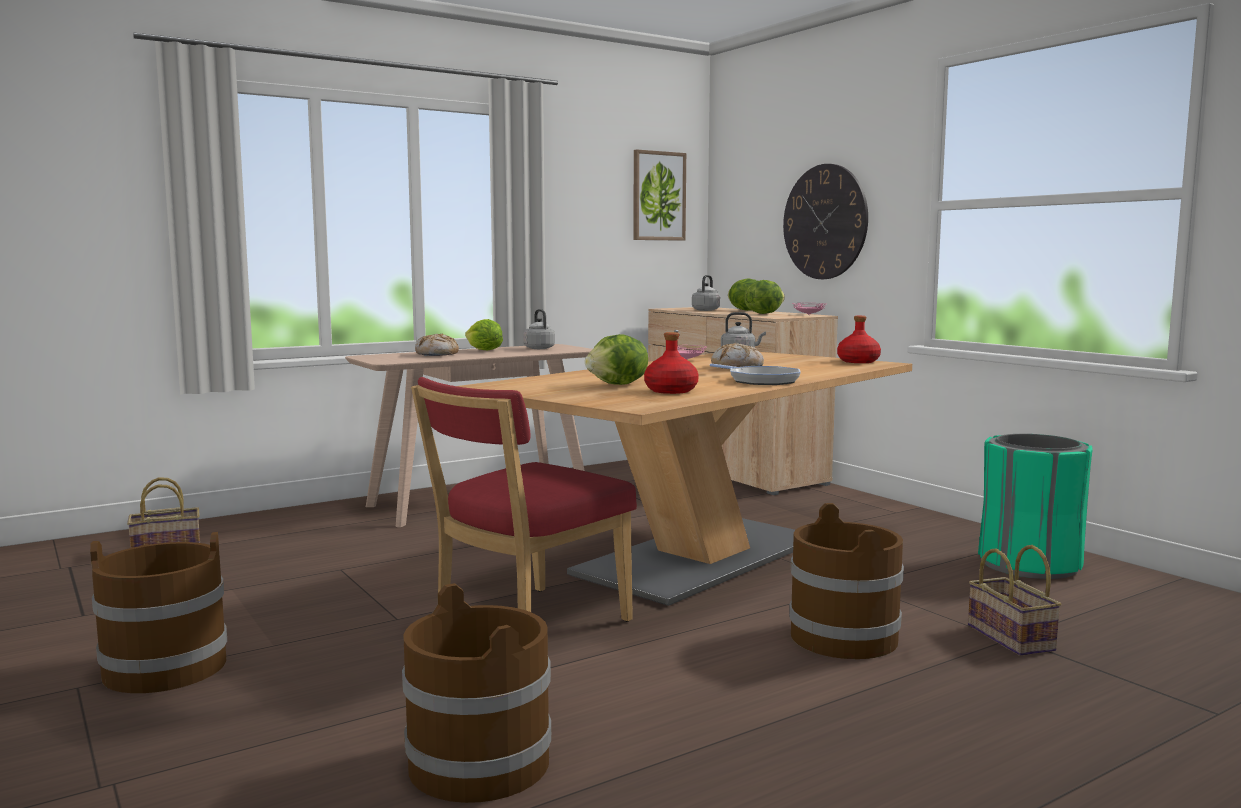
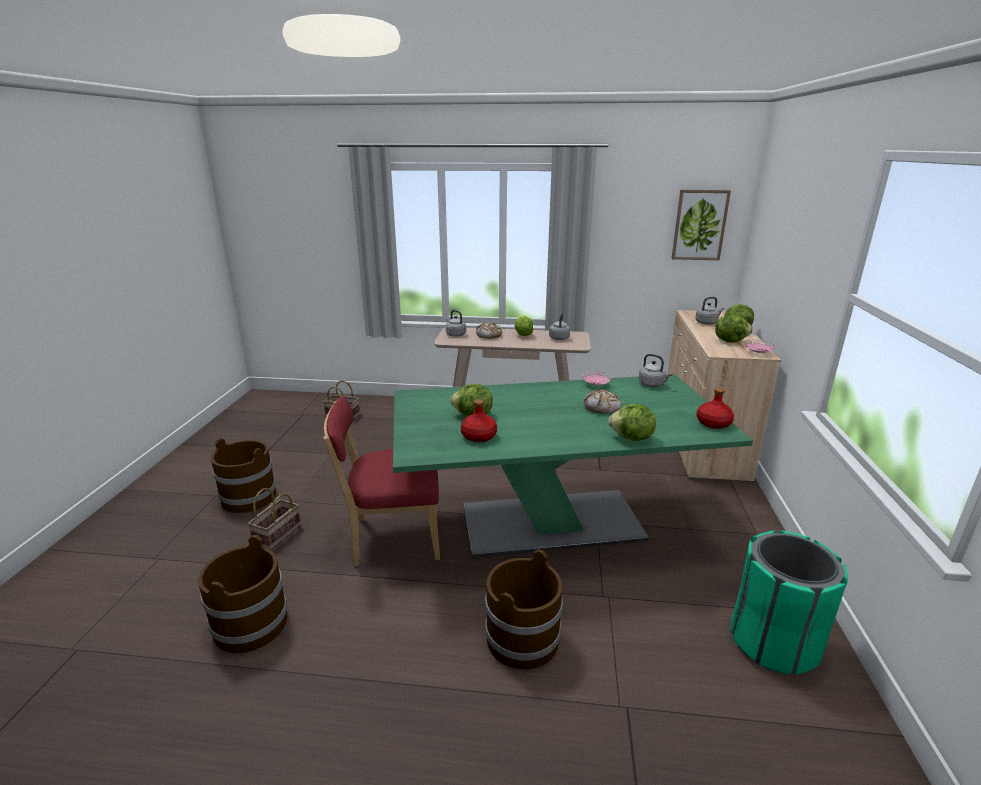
camera: 40 degrees right, 15 degrees up
beige dining table [458,352,912,606] -> green dining table [393,374,753,558]
frying pan [710,364,801,385] -> none
wall clock [783,164,868,279] -> none
basket [968,545,1061,656] -> basket moved to [248,488,301,550]
none -> grey kettle [446,310,466,337]
none -> lettuce [608,404,656,441]

